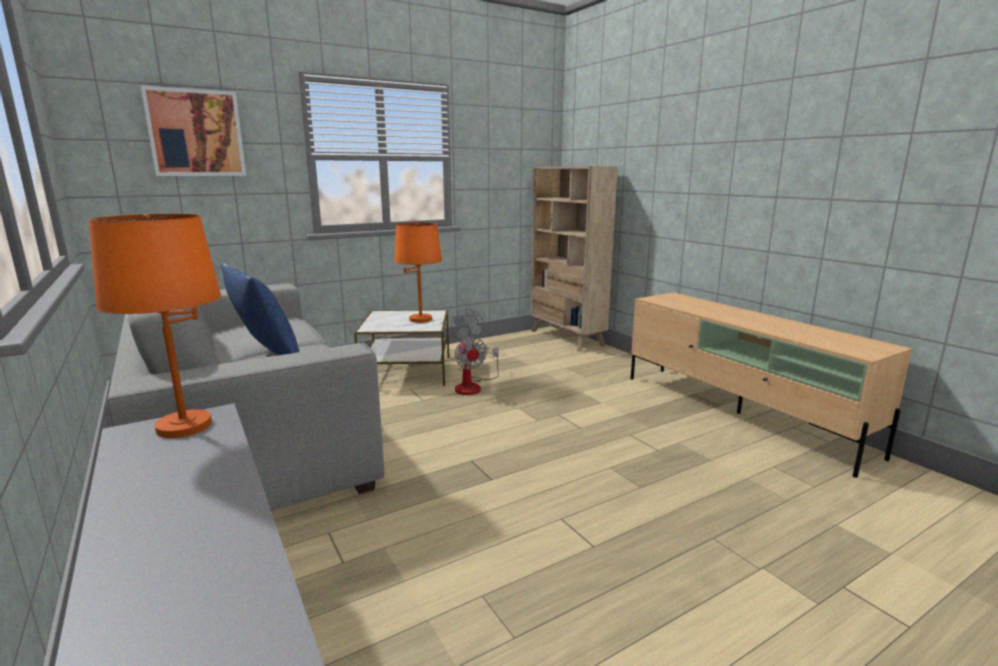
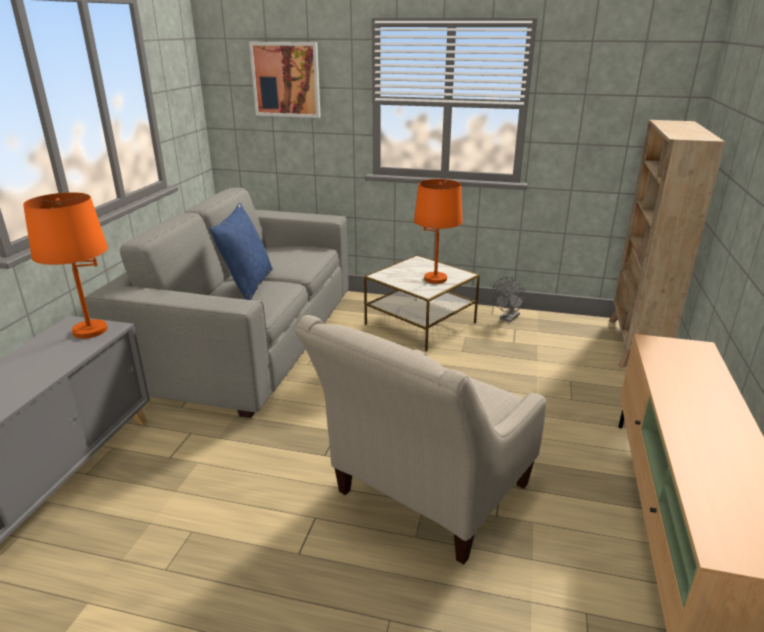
camera: 45 degrees right, 10 degrees up
fan [455,337,499,395] -> none
none -> beige armchair [295,315,546,564]

